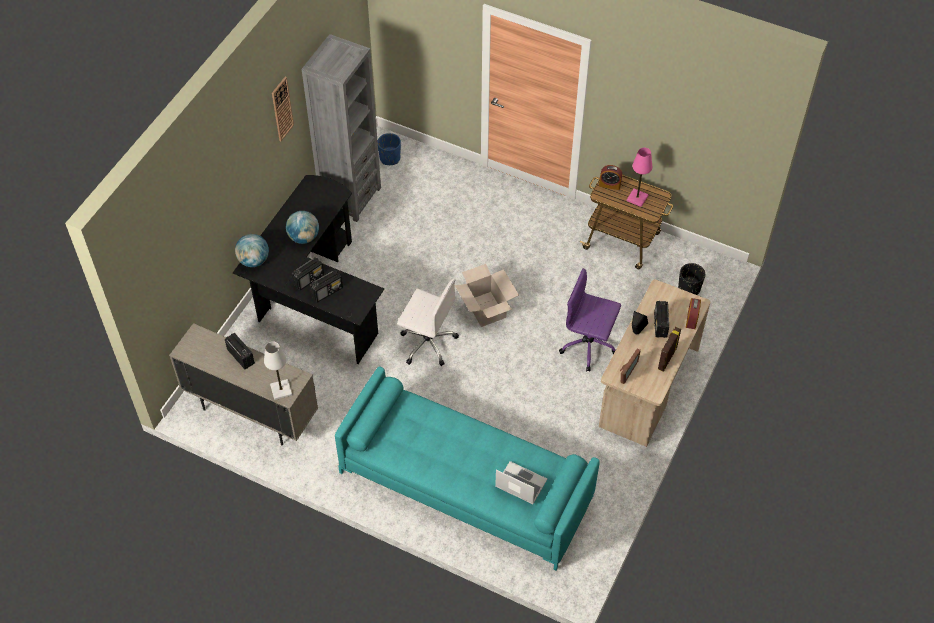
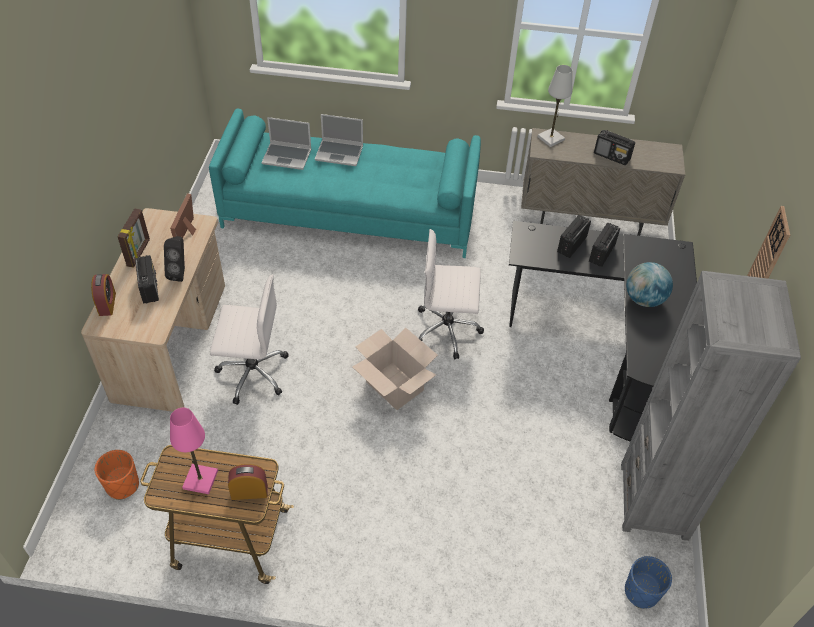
camera: 160 degrees right, 5 degrees down
globe [235,234,269,267] -> none
purple office chair [559,268,621,372] -> white office chair [210,274,289,405]
black planter [678,263,705,295] -> orange planter [95,450,139,500]
none -> laptop [315,114,363,166]

